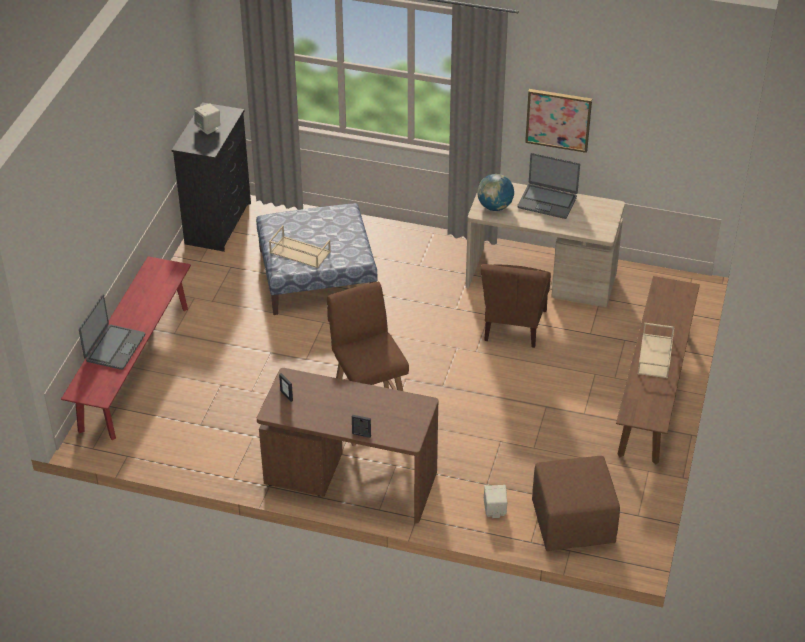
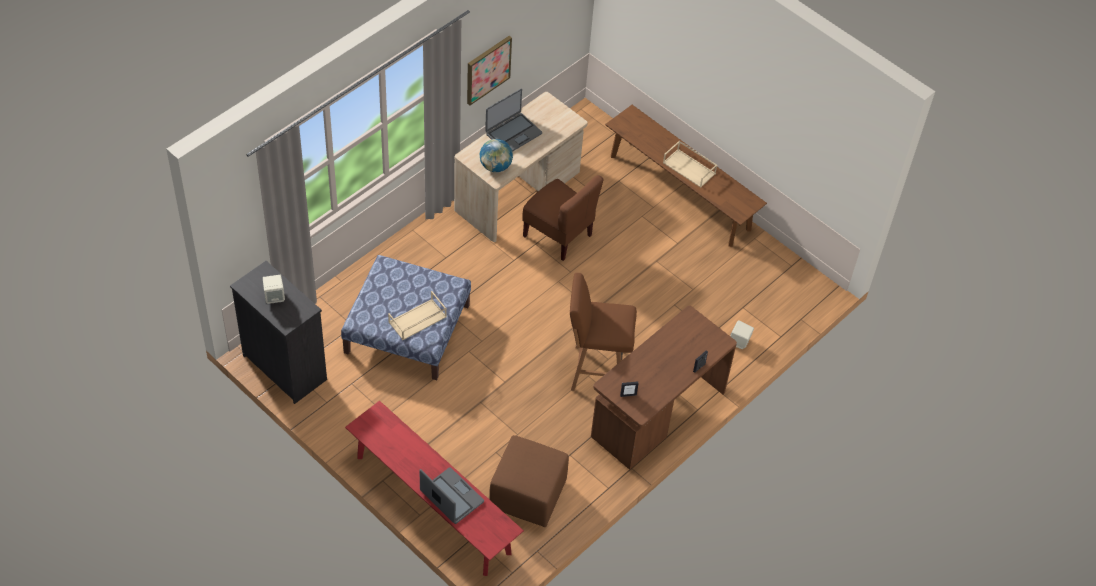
camera: 65 degrees left, 10 degrees up
brown ottoman [532,456,620,551] -> brown ottoman moved to [489,435,569,527]

